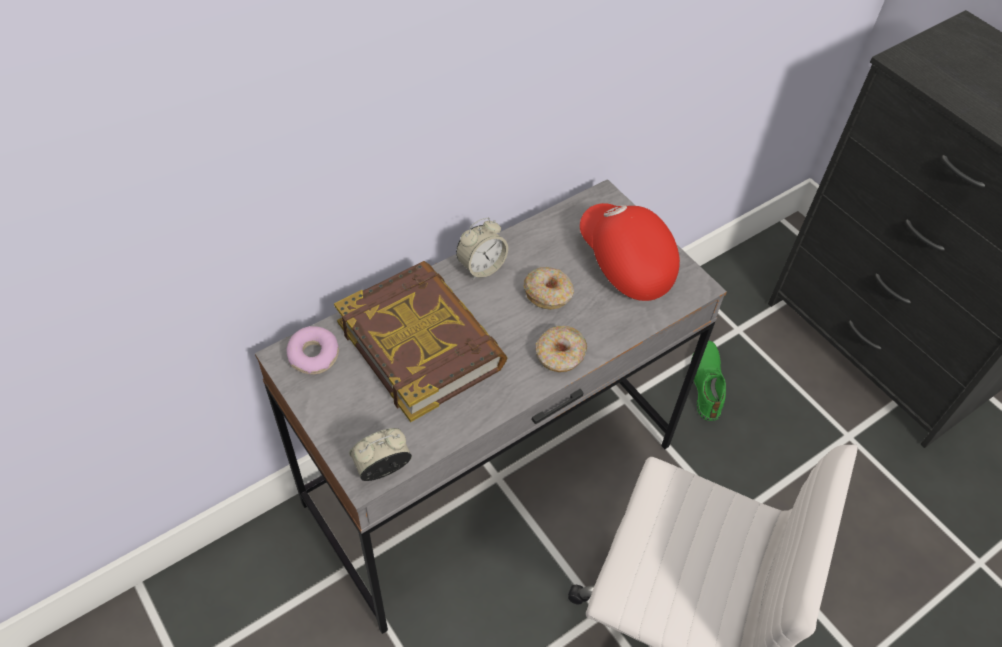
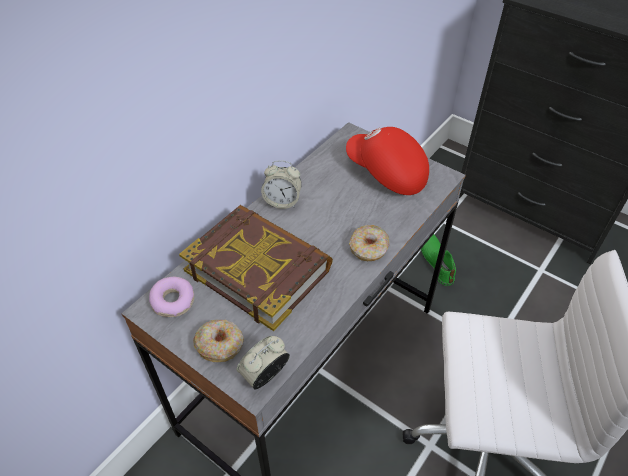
camera: 15 degrees left, 5 degrees down
alarm clock [456,218,508,280] -> alarm clock turned 60 degrees clockwise [261,160,302,209]
donut [524,267,574,310] -> donut moved to [193,320,244,362]

